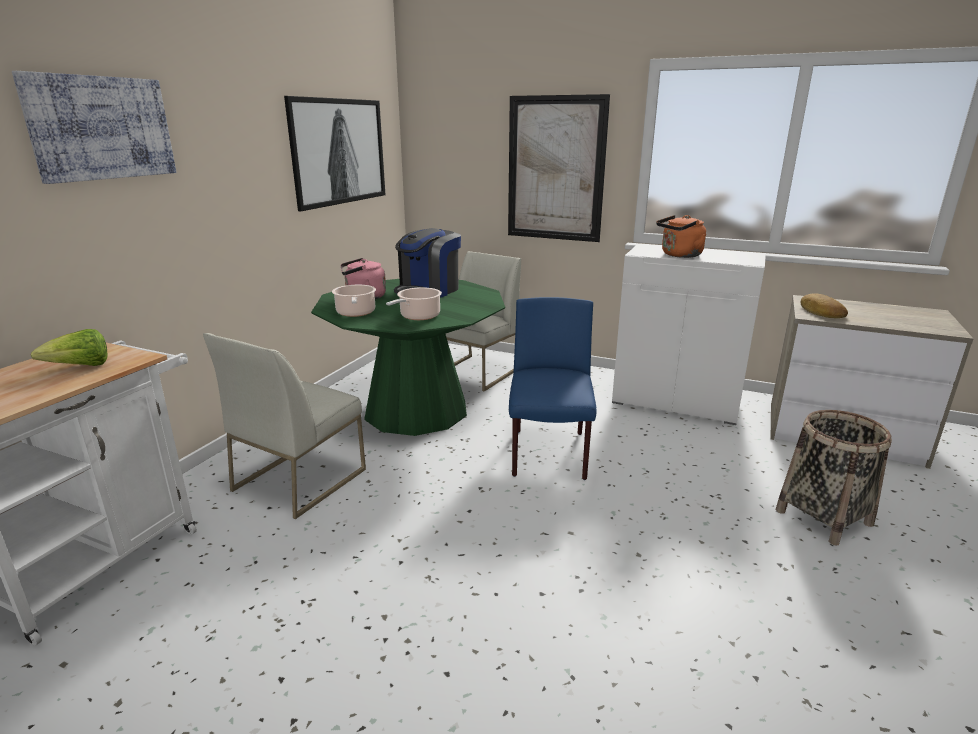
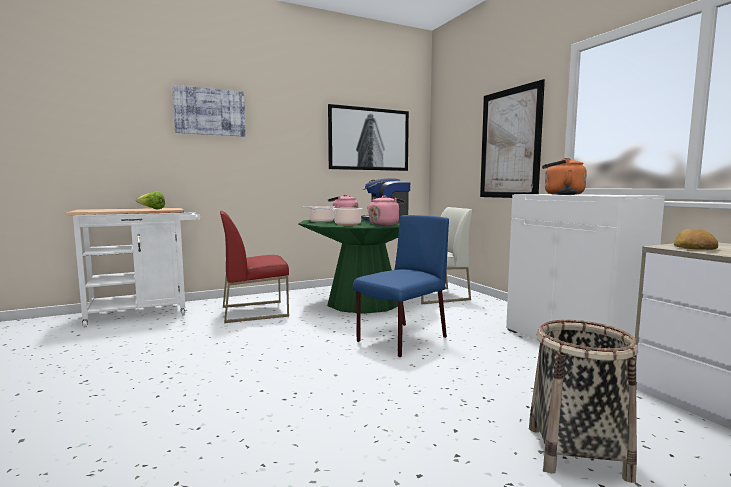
camera: 40 degrees right, 15 degrees down
white chair [203,333,366,519] -> red chair [220,211,289,323]
none -> pink kettle [367,195,404,225]

